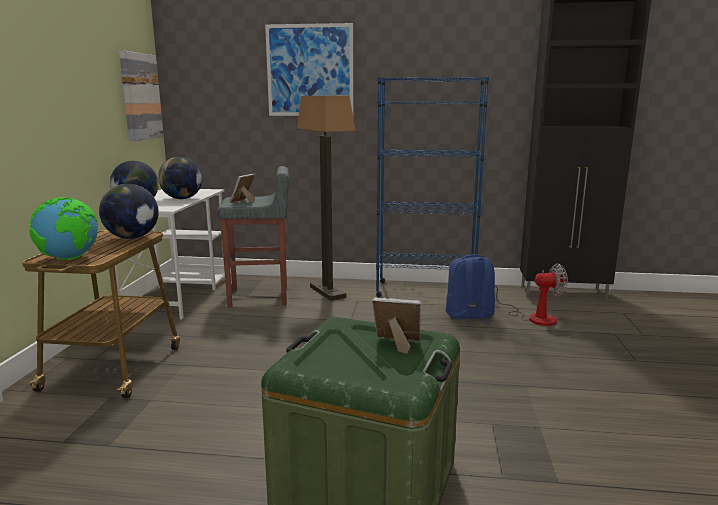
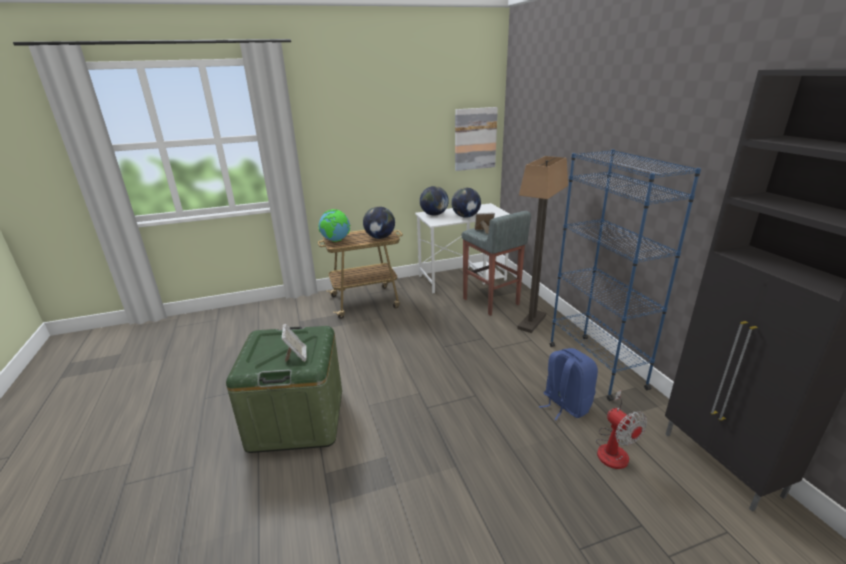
camera: 65 degrees right, 10 degrees up
picture [265,23,353,116] -> none

